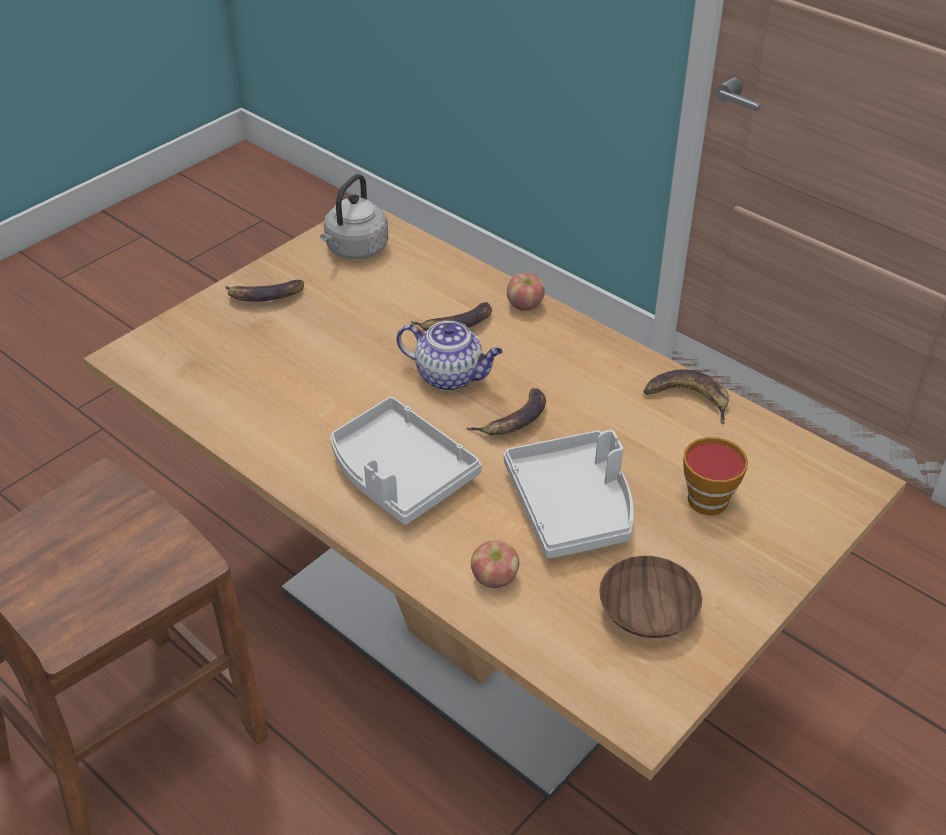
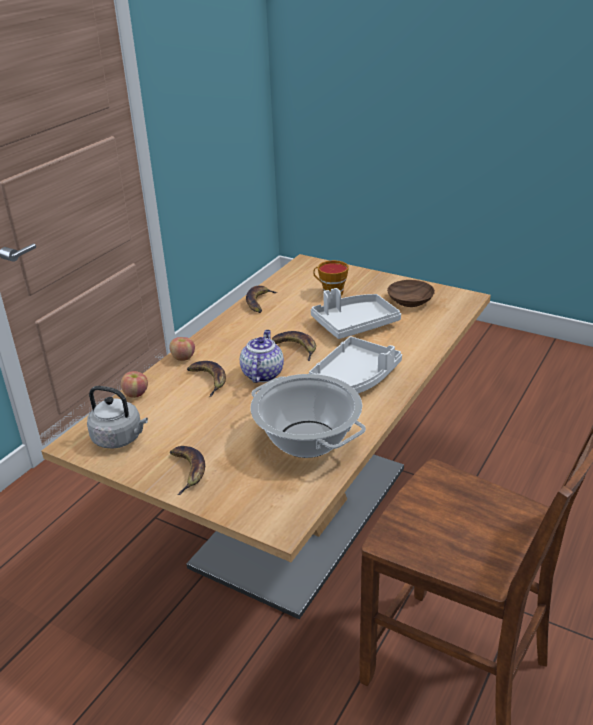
camera: 100 degrees left, 10 degrees down
apple [471,540,519,588] -> apple moved to [121,371,148,398]
none -> cooking pot [250,374,366,458]

